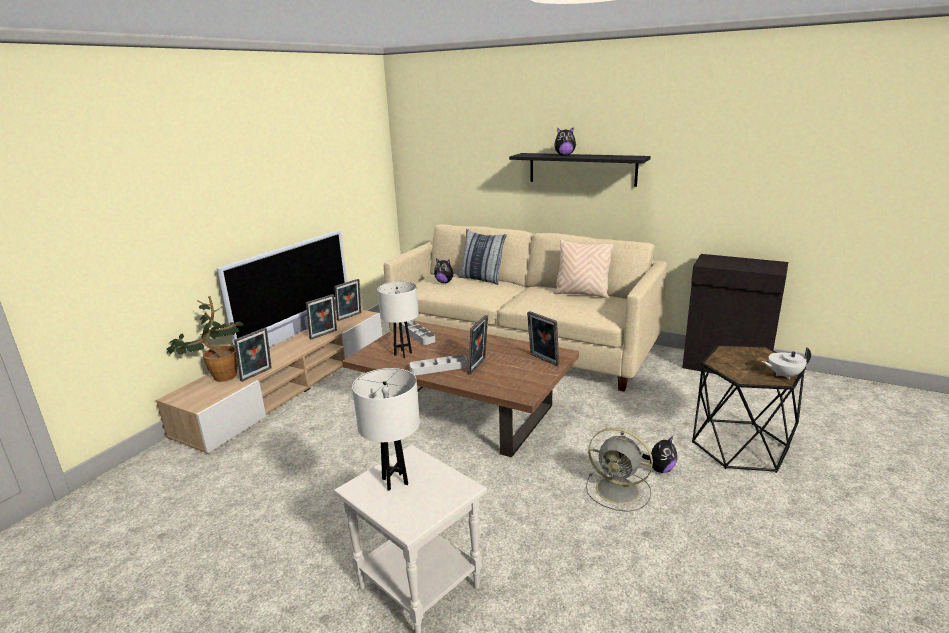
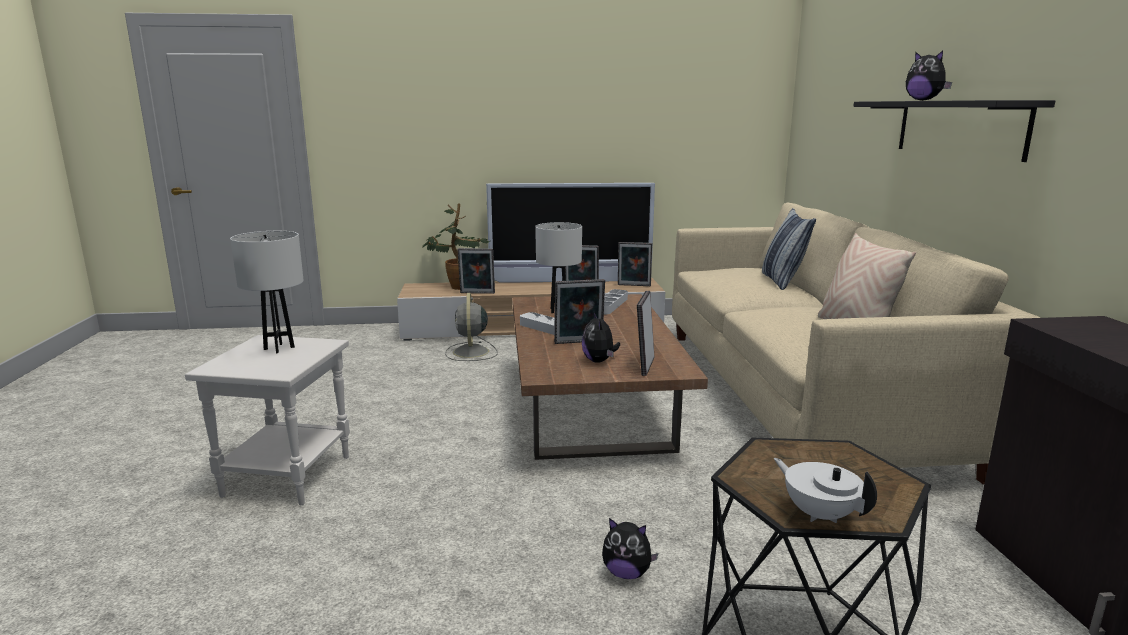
camera: 55 degrees right, 5 degrees down
plush toy [434,258,457,283] -> plush toy moved to [582,313,620,363]
grey fan [586,428,653,512] -> grey fan moved to [445,293,498,361]

